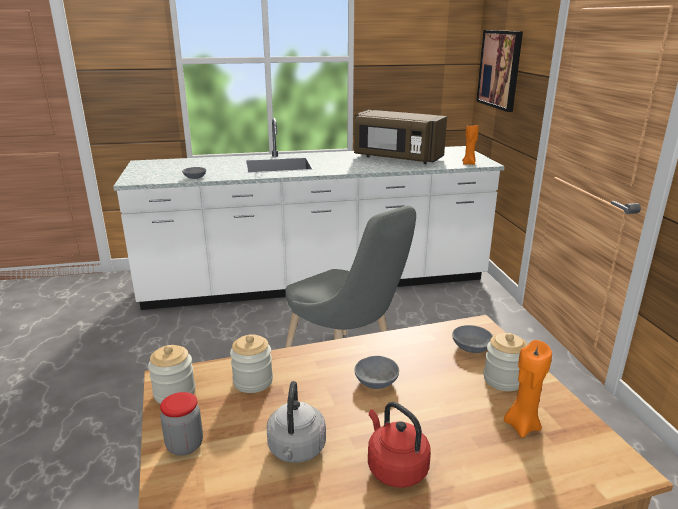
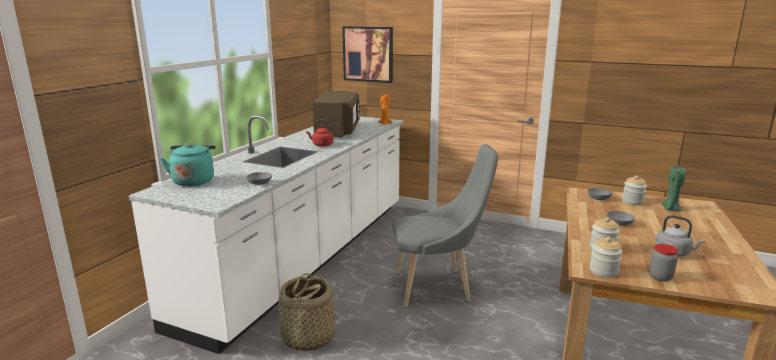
camera: 55 degrees left, 5 degrees down
brown microwave [354,110,447,164] -> brown microwave turned 60 degrees counterclockwise [312,91,360,137]
red kettle [368,402,431,488] -> red kettle moved to [306,120,333,147]
orange candle [504,340,552,438] -> green candle [662,166,686,211]
none -> turquoise kettle [160,144,216,186]
none -> basket [279,273,335,351]

